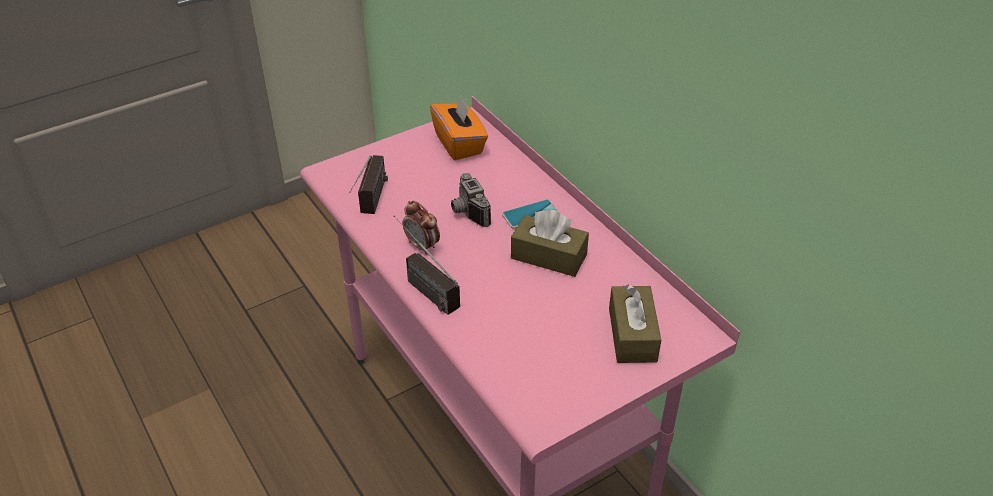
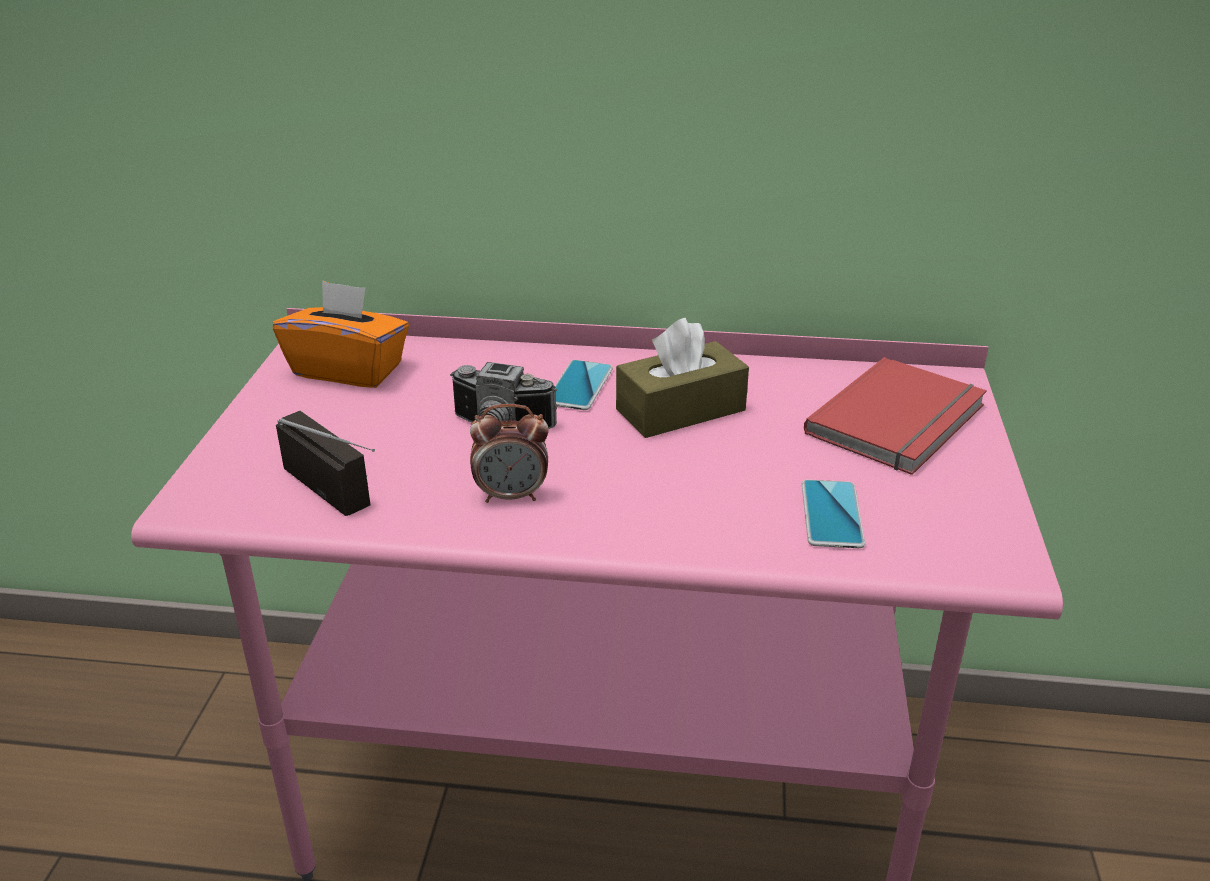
camera: 50 degrees left, 10 degrees down
radio [393,215,460,315] -> none
brown tissue box [609,285,661,363] -> red book [804,357,987,475]
none -> phone [802,480,865,548]

